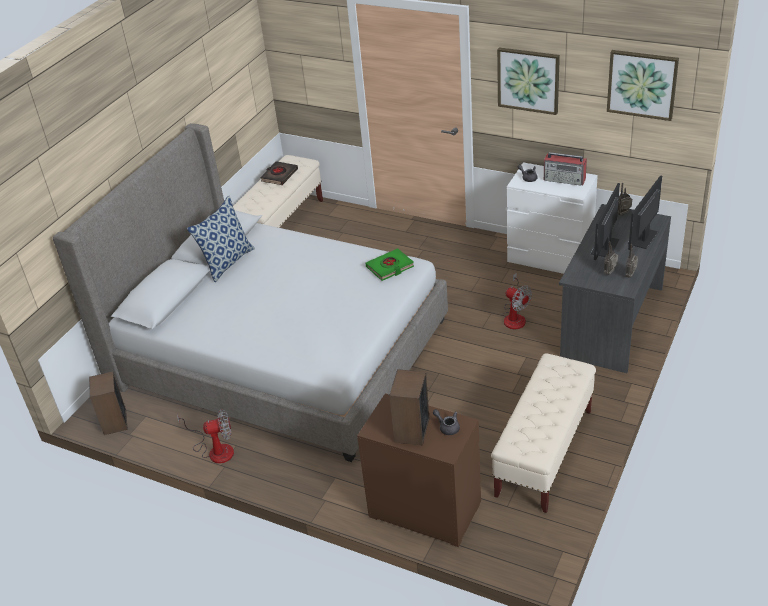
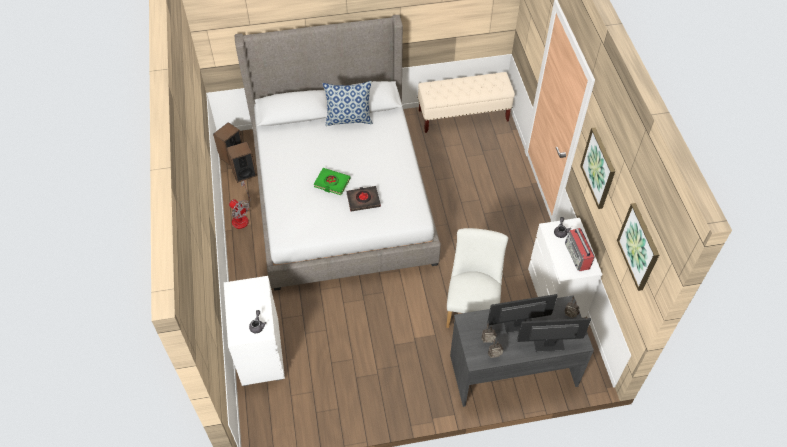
camera: 50 degrees right, 15 degrees up
black book [260,161,298,185] -> black book moved to [347,186,381,211]
brown dresser [357,393,481,547] -> white dresser [224,276,285,386]
green book [366,248,414,281] -> green book moved to [314,168,350,195]
speaker [389,369,430,445] -> speaker moved to [227,141,257,183]
beige bench [491,353,596,513] -> none
fan [502,272,532,329] -> white chair [446,228,508,328]

